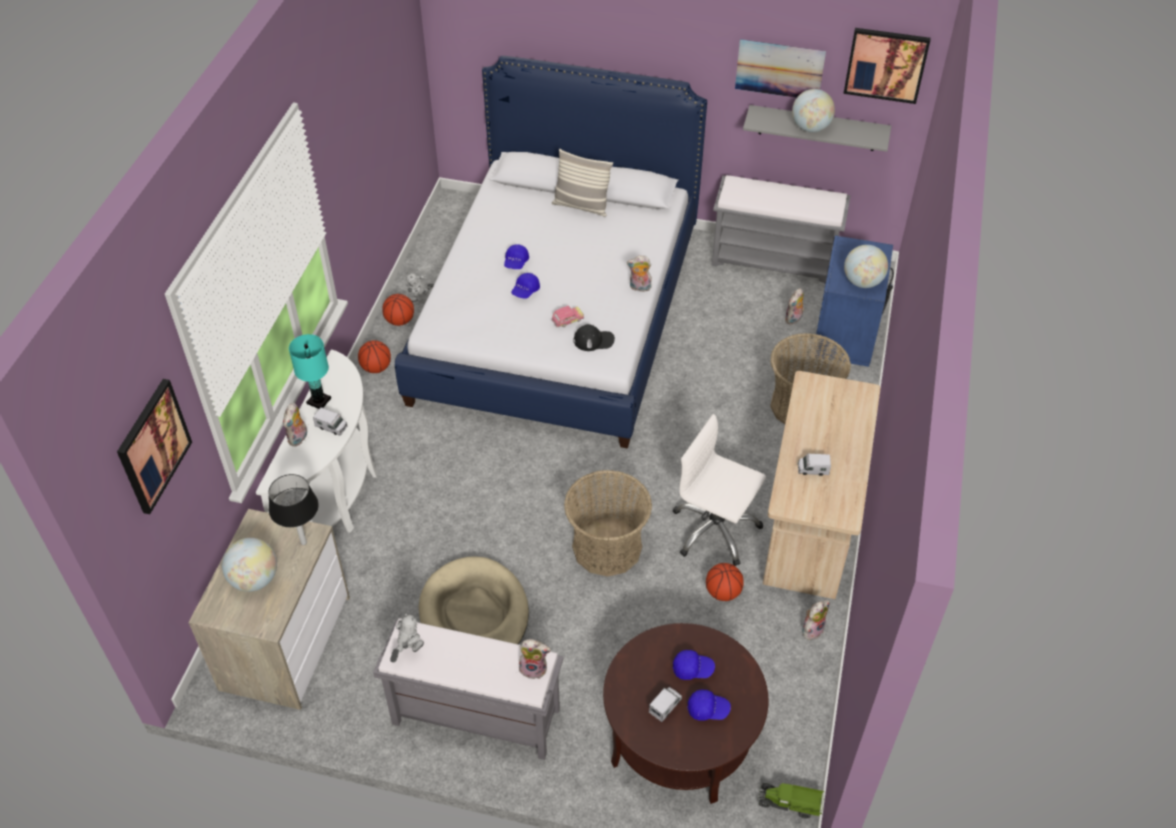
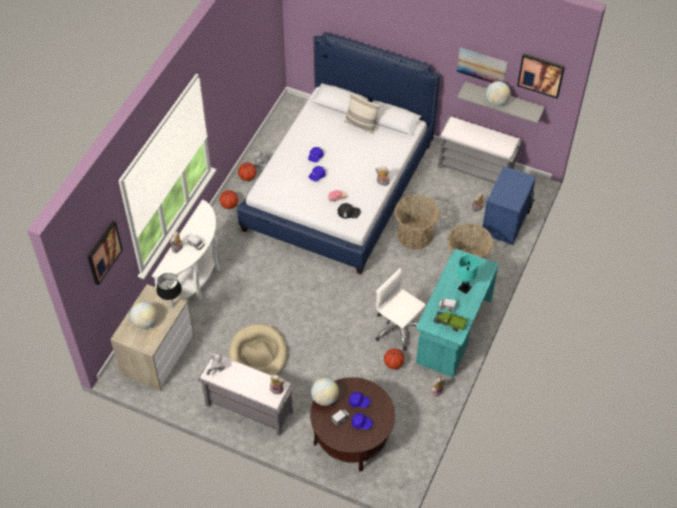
camera: 10 degrees right, 5 degrees up
turquoise table lamp [289,334,331,409] -> turquoise table lamp moved to [458,255,478,294]
basket [564,470,652,577] -> basket moved to [394,194,440,249]
toy truck [758,783,824,819] -> toy truck moved to [434,312,467,331]
beige desk [763,371,880,599] -> turquoise desk [416,249,498,377]
globe [844,245,888,288] -> globe moved to [311,378,339,406]

